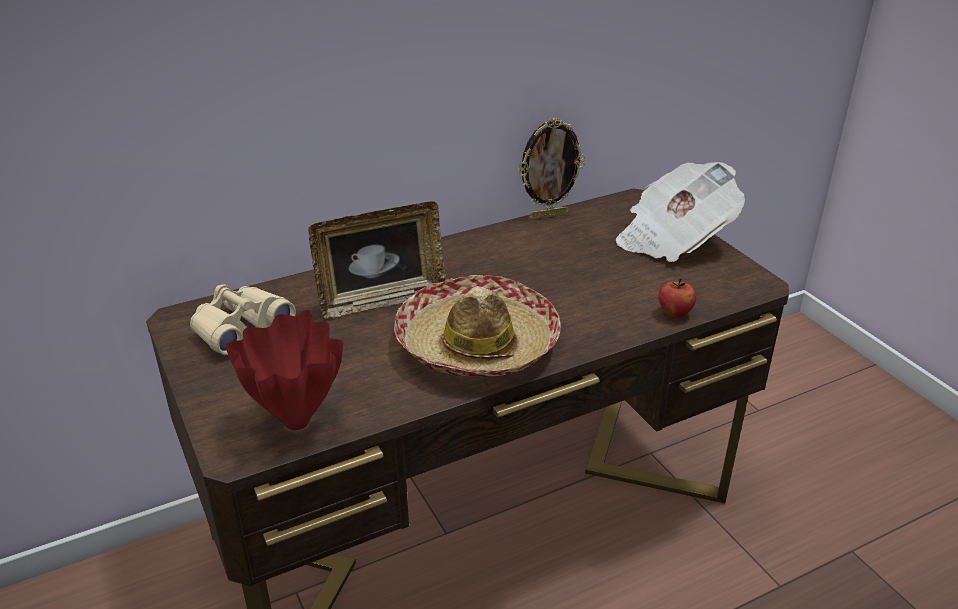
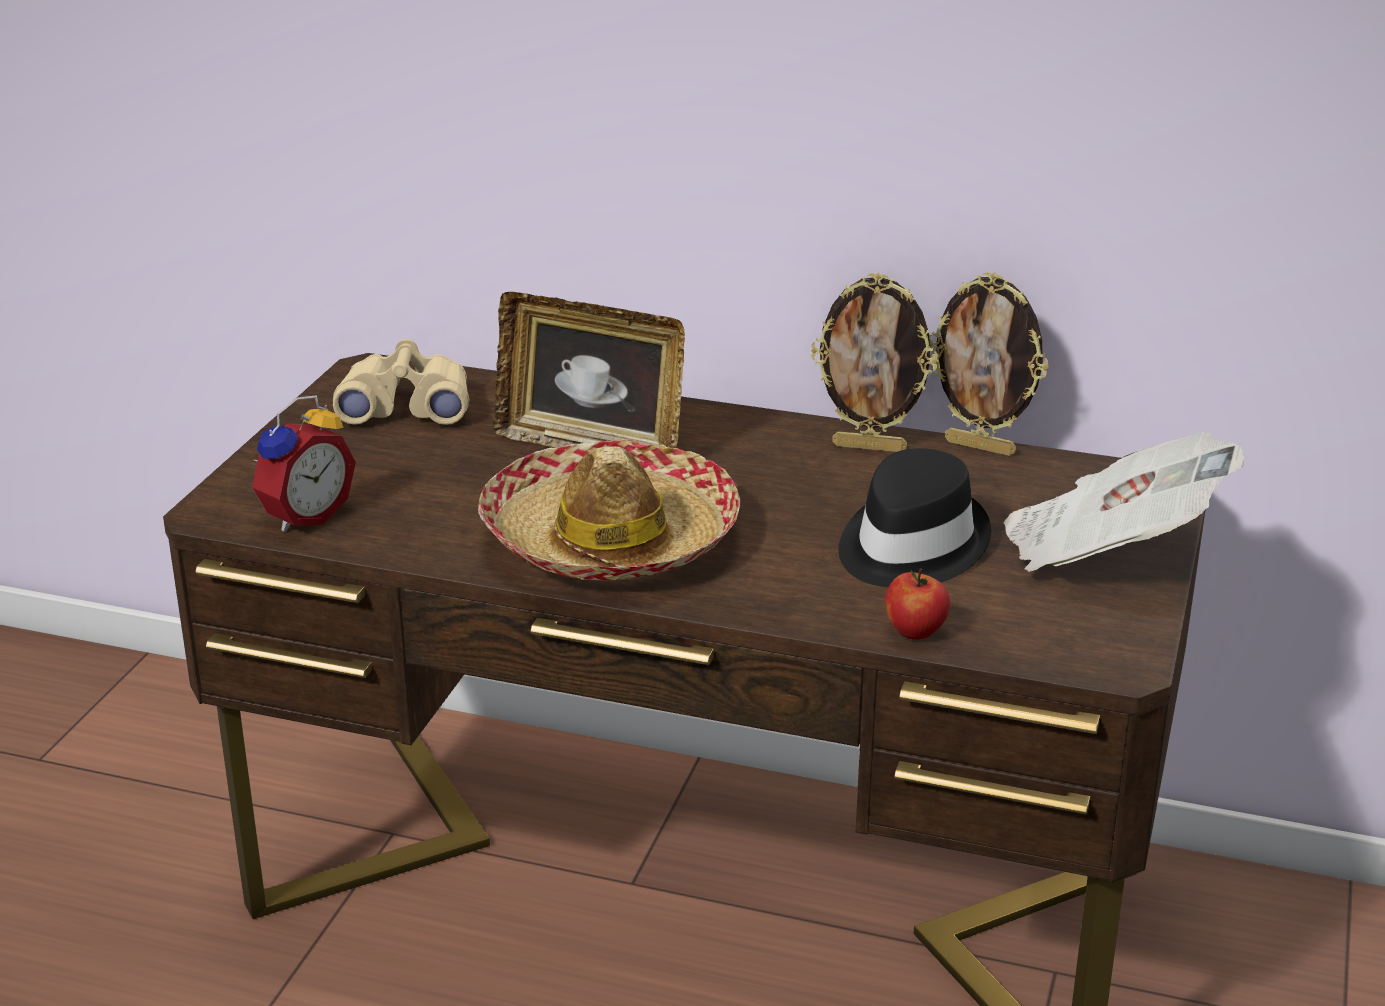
camera: 45 degrees right, 5 degrees down
red vase [225,310,343,430] -> alarm clock [252,395,356,532]
none -> picture frame [811,272,938,452]
none -> black hat [838,448,991,587]

